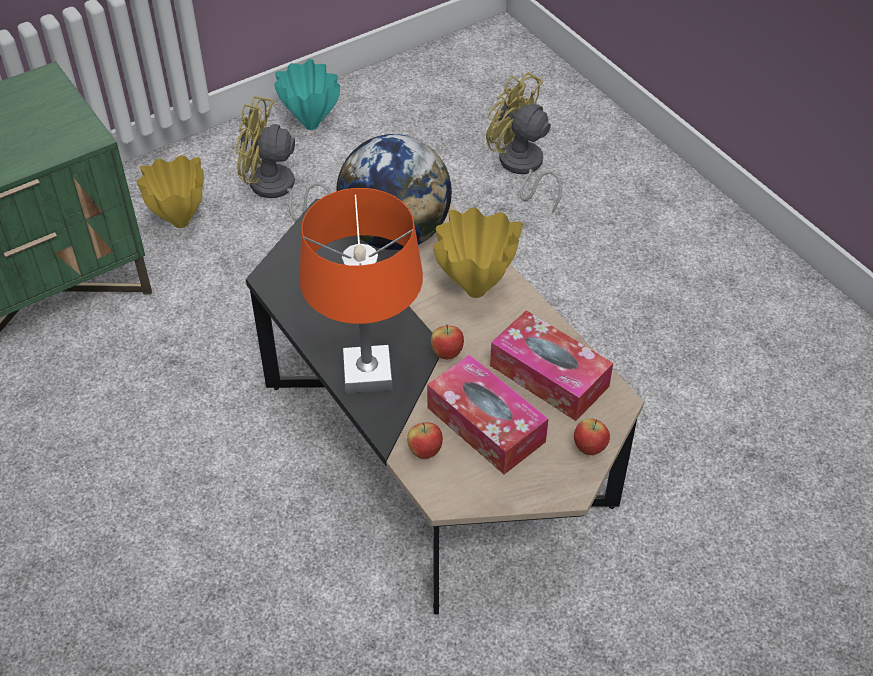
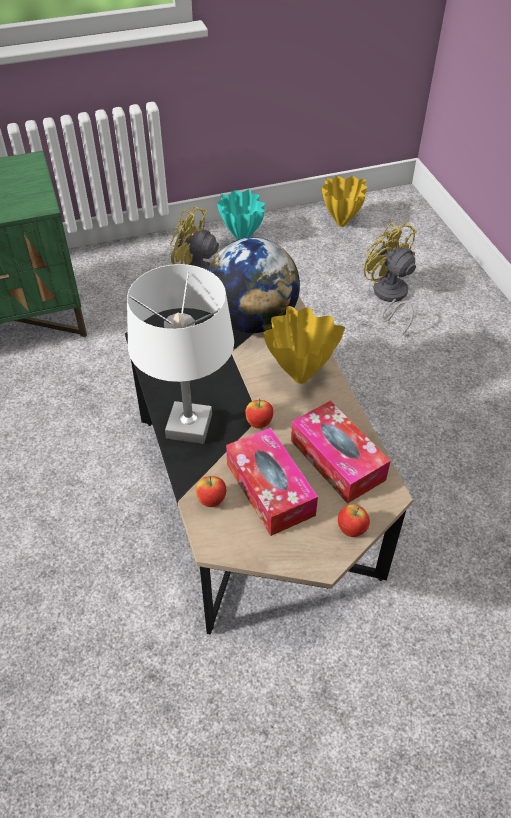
camera: 15 degrees right, 0 degrees up
yellow vase [136,155,204,228] -> yellow vase moved to [322,176,367,227]
orange table lamp [299,188,423,394] -> white table lamp [127,264,234,444]

